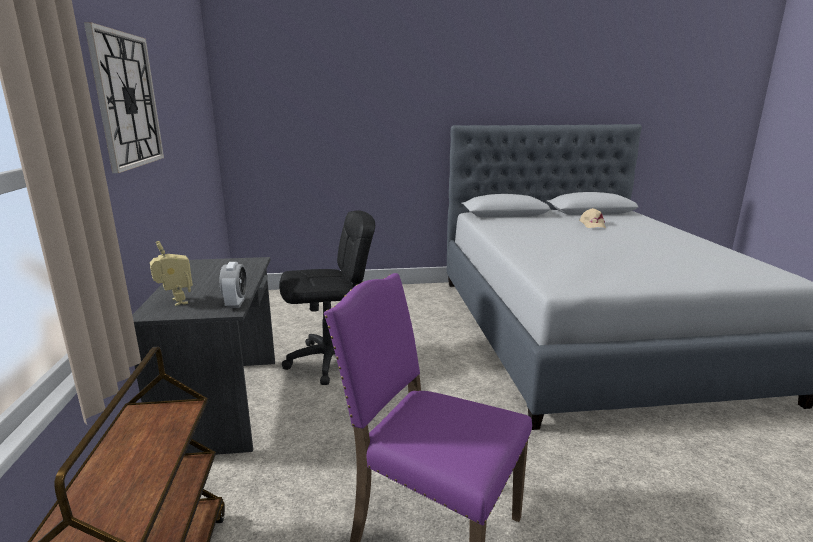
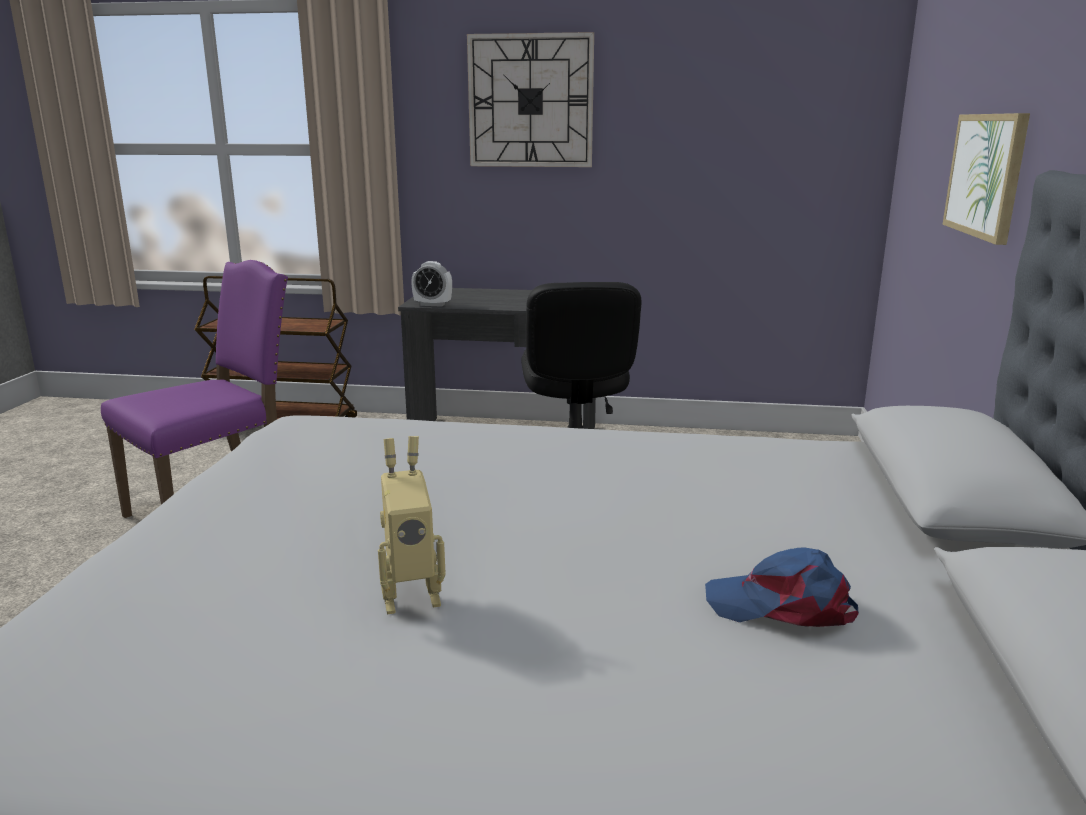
camera: 105 degrees right, 0 degrees up
toy robot [150,241,193,306] -> toy robot moved to [378,436,446,614]
beige cap [579,208,606,228] -> blue cap [705,547,859,627]
none -> picture [942,113,1030,245]

